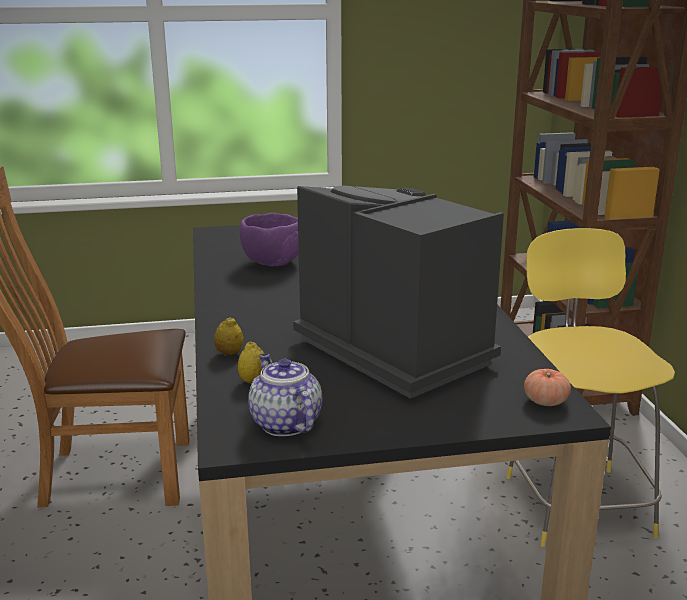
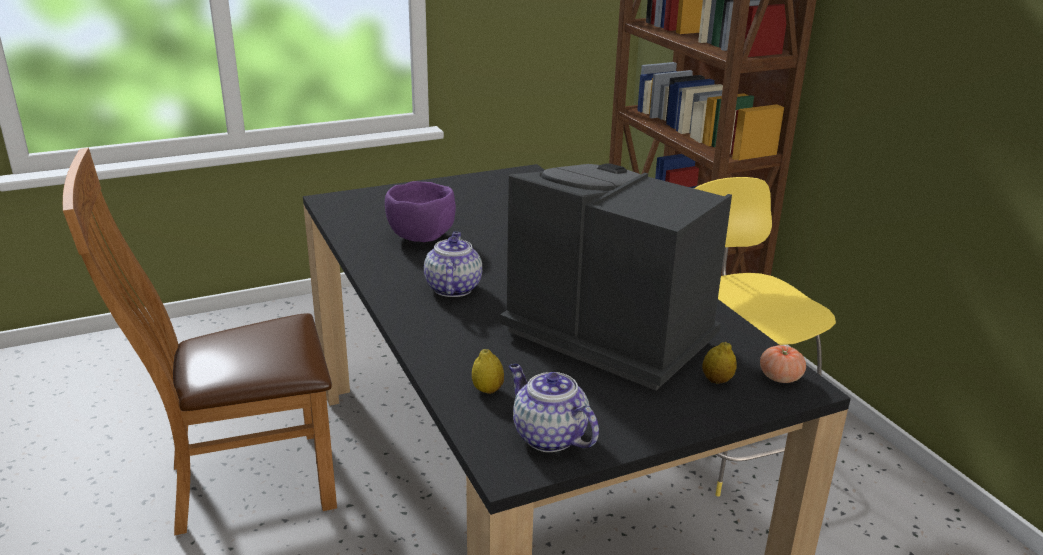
camera: 15 degrees left, 5 degrees up
lemon [214,317,243,356] -> lemon moved to [702,342,737,384]
none -> teapot [424,232,482,297]

